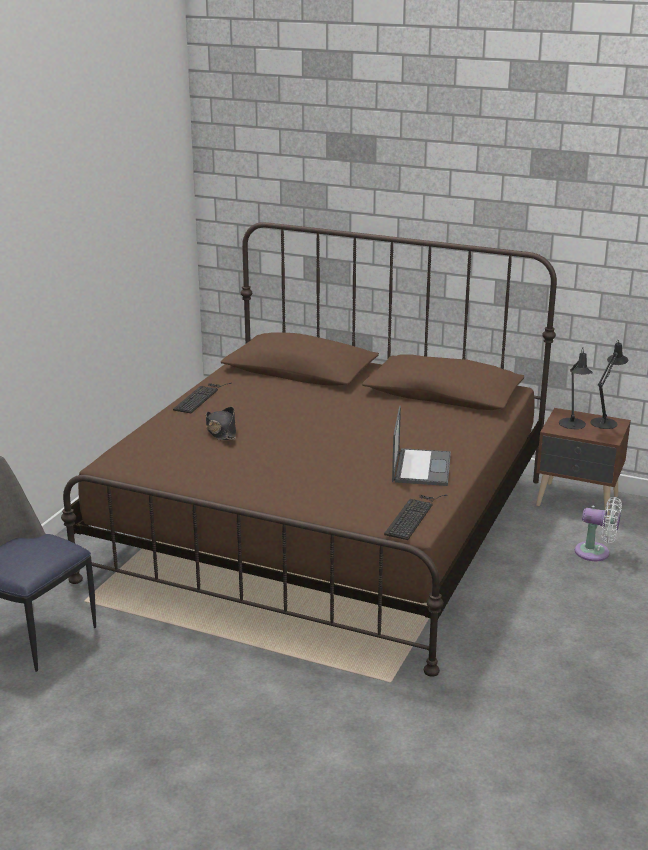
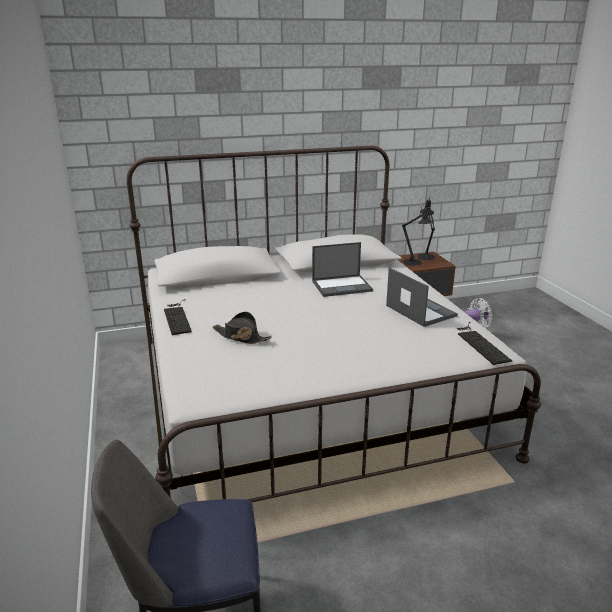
camera: 40 degrees left, 0 degrees up
brown bed [61,222,557,677] -> white bed [127,146,541,502]
none -> laptop [312,242,373,297]

